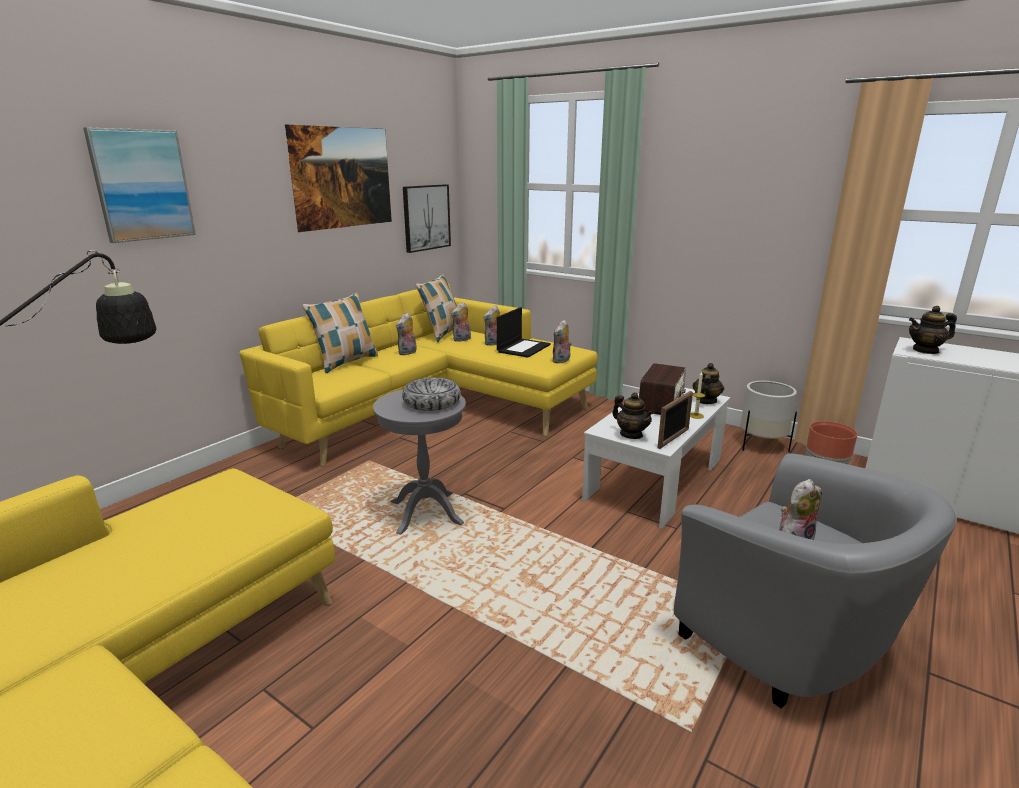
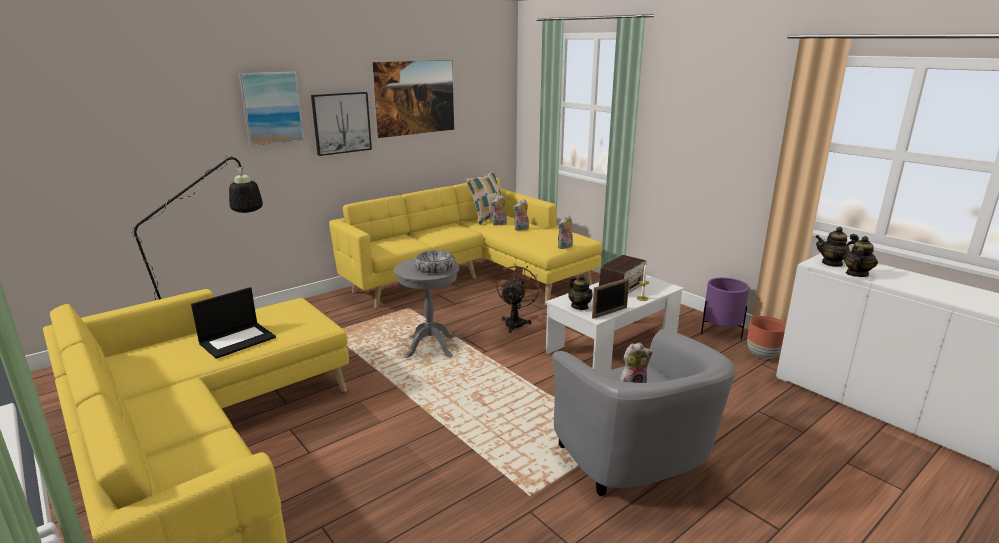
camera: 15 degrees right, 0 degrees up
pillow [302,293,378,373] -> none
plush toy [396,313,417,355] -> none
picture [403,184,451,253] -> picture moved to [311,92,372,156]
laptop [497,307,551,358] -> laptop moved to [191,287,276,359]
teapot [693,363,724,404] -> teapot moved to [843,236,878,277]
white planter [741,381,797,452] -> purple planter [701,278,749,340]
none -> brown fan [496,264,541,333]

